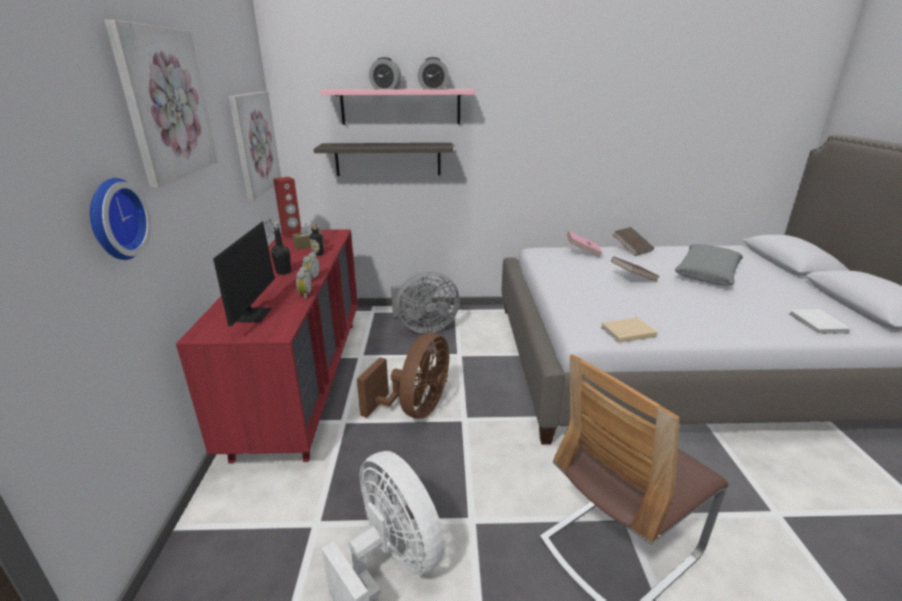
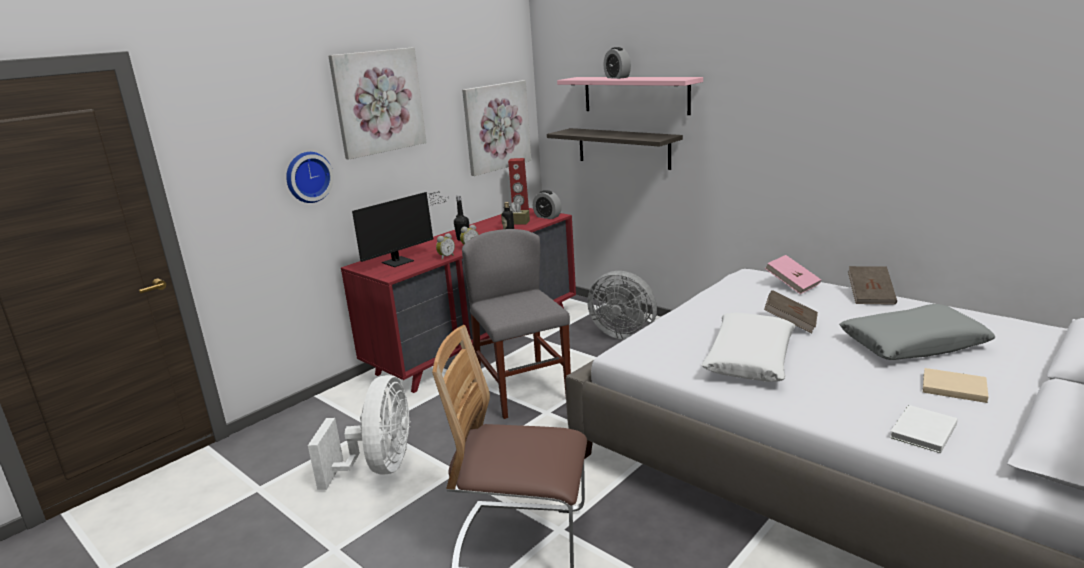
camera: 45 degrees right, 5 degrees down
brown fan [357,333,449,419] -> grey chair [462,229,571,419]
alarm clock [418,57,449,89] -> alarm clock moved to [533,190,562,219]
beige book [601,317,658,343] -> beige book moved to [923,368,988,403]
none -> white pillow [701,313,795,382]

